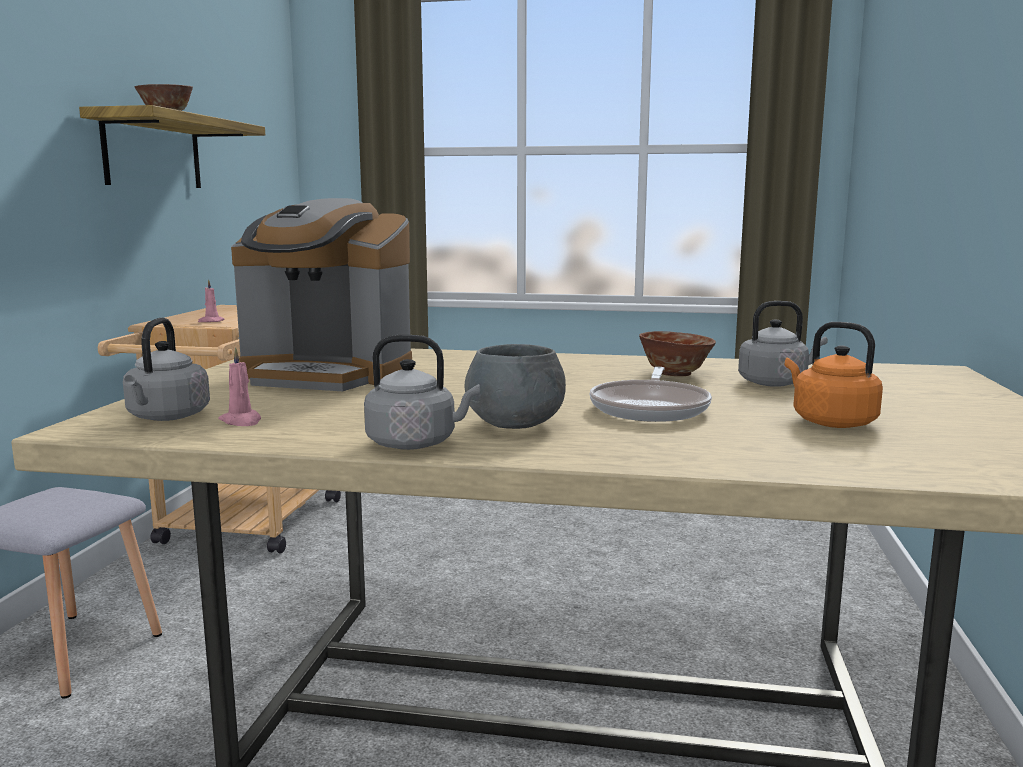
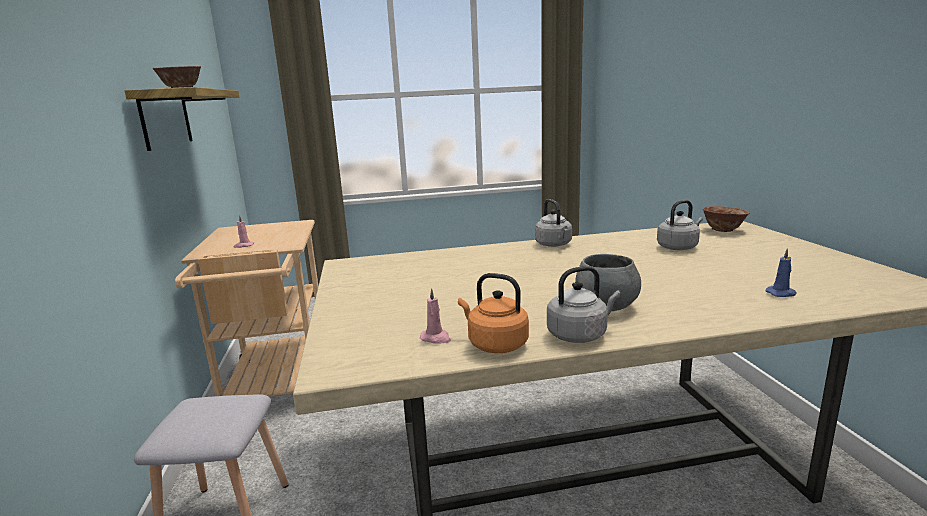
camera: 20 degrees left, 5 degrees up
grey kettle [123,318,210,421] -> grey kettle moved to [535,199,572,247]
coffee machine [231,198,412,391] -> none
frying pan [590,367,712,422] -> none
bowl [639,331,716,376] -> bowl moved to [703,206,749,232]
orange kettle [785,322,883,428] -> orange kettle moved to [458,273,529,353]
none -> blue candle [766,248,797,297]

